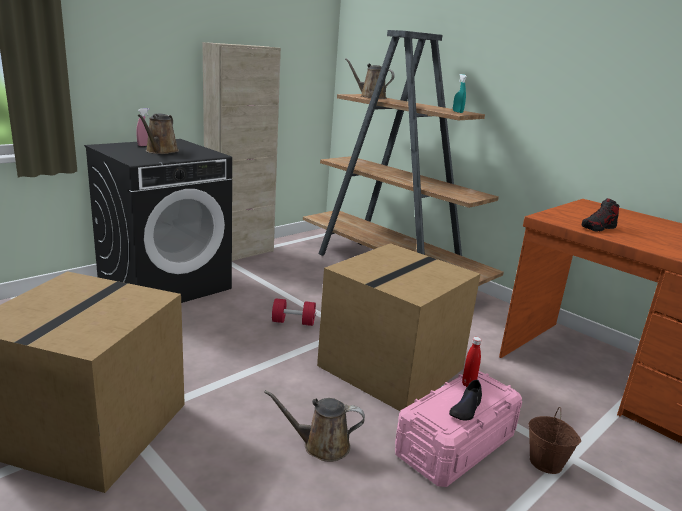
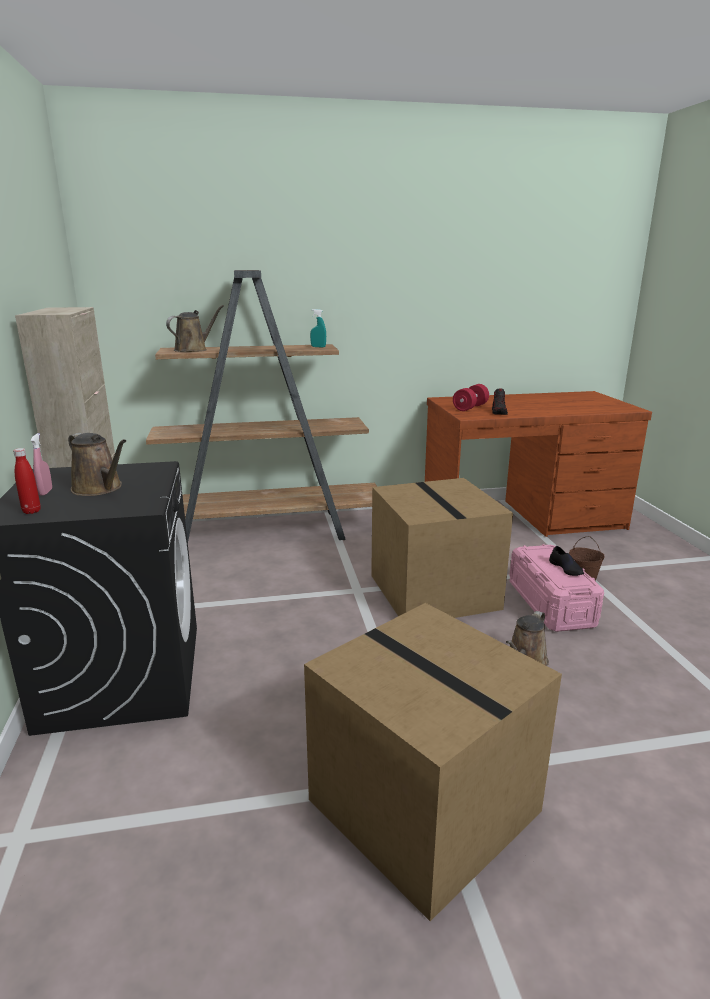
camera: 55 degrees left, 0 degrees up
red dumbbell [272,298,316,326] -> red dumbbell moved to [453,384,489,411]
brown watering can [345,58,395,99] -> brown watering can turned 150 degrees clockwise [166,305,224,352]
red bottle [462,337,482,387] -> red bottle moved to [13,448,41,514]

